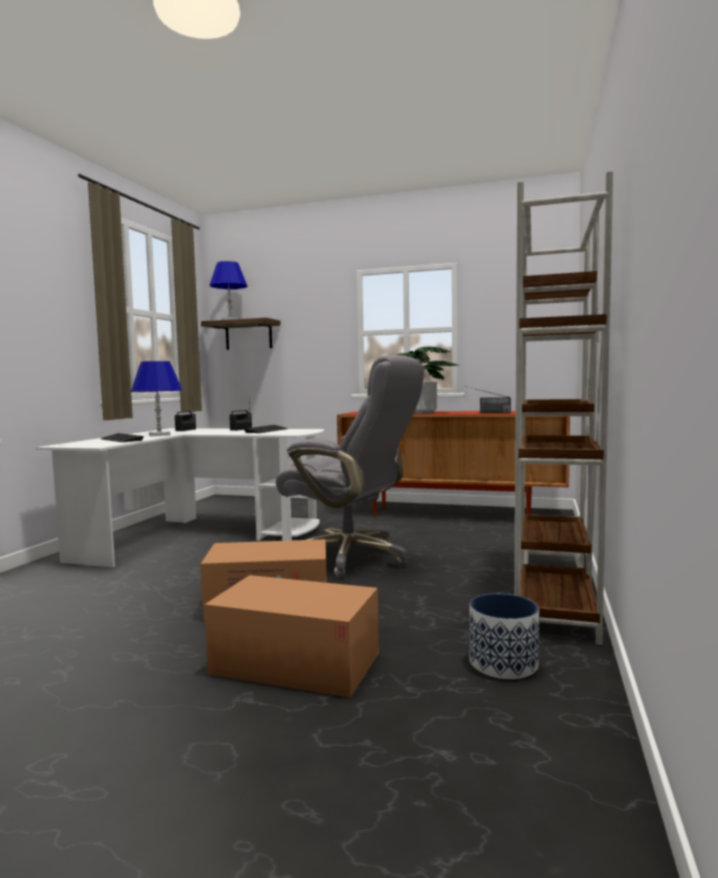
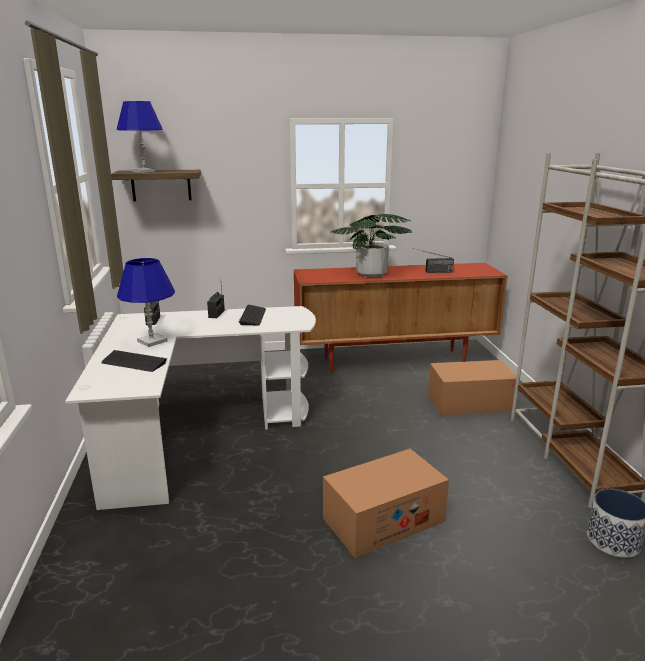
camera: 25 degrees left, 15 degrees up
cardboard box [204,575,379,698] -> cardboard box moved to [428,360,517,416]
grey office chair [276,355,425,579] -> none

